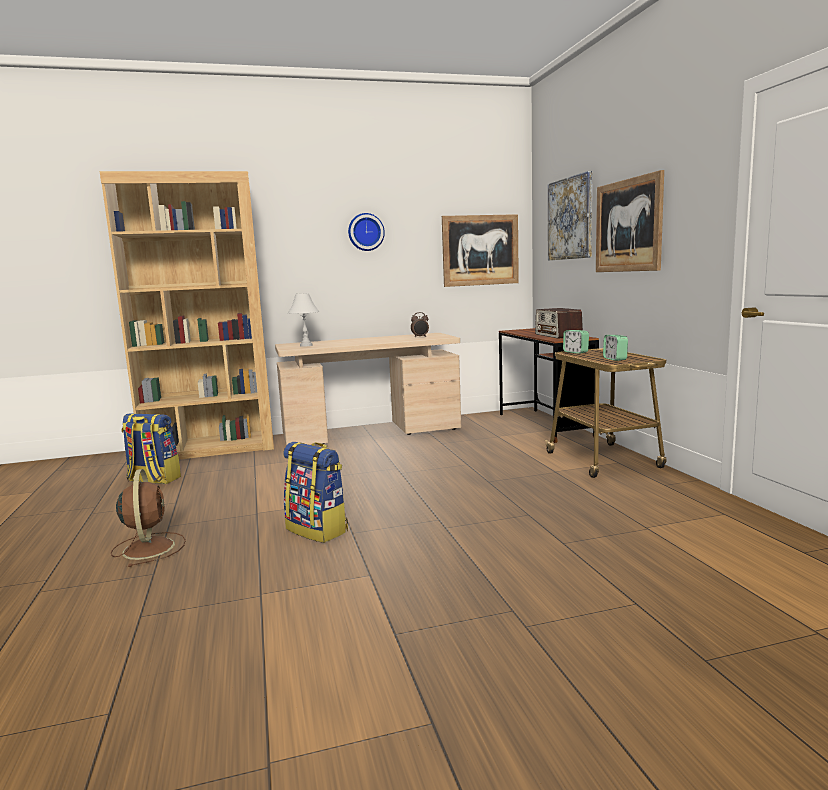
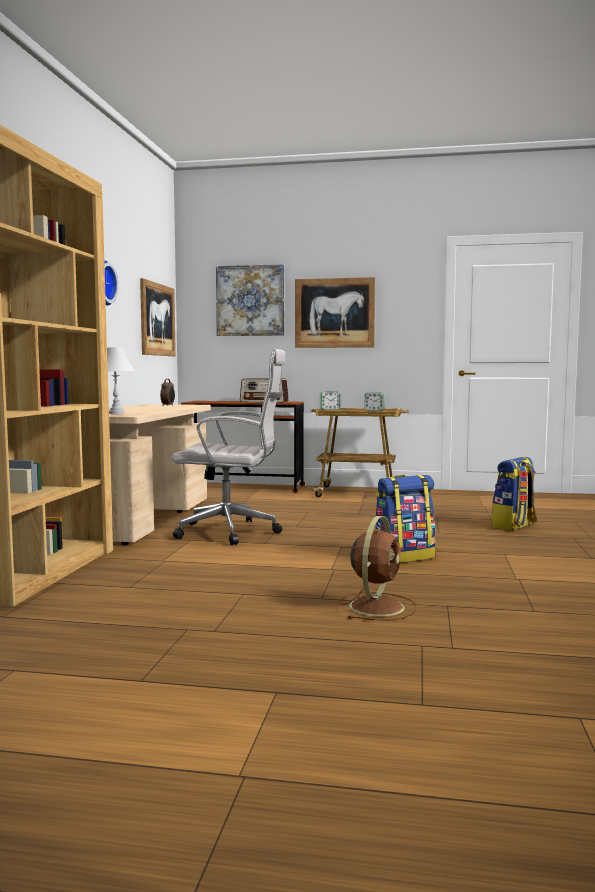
camera: 65 degrees left, 5 degrees down
brown fan [111,469,186,567] -> brown fan turned 105 degrees clockwise [339,516,417,620]
backpack [121,413,181,484] -> backpack moved to [491,457,537,531]
none -> white office chair [171,349,285,545]

